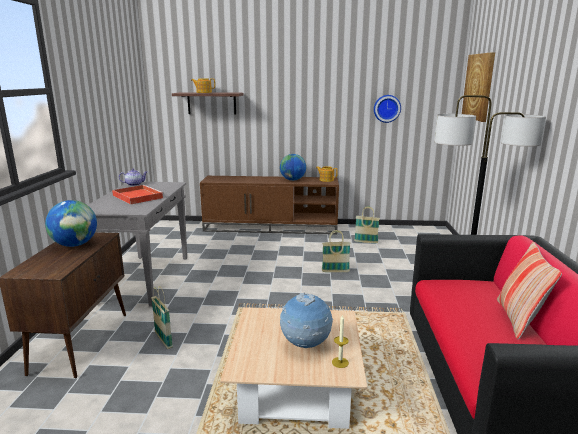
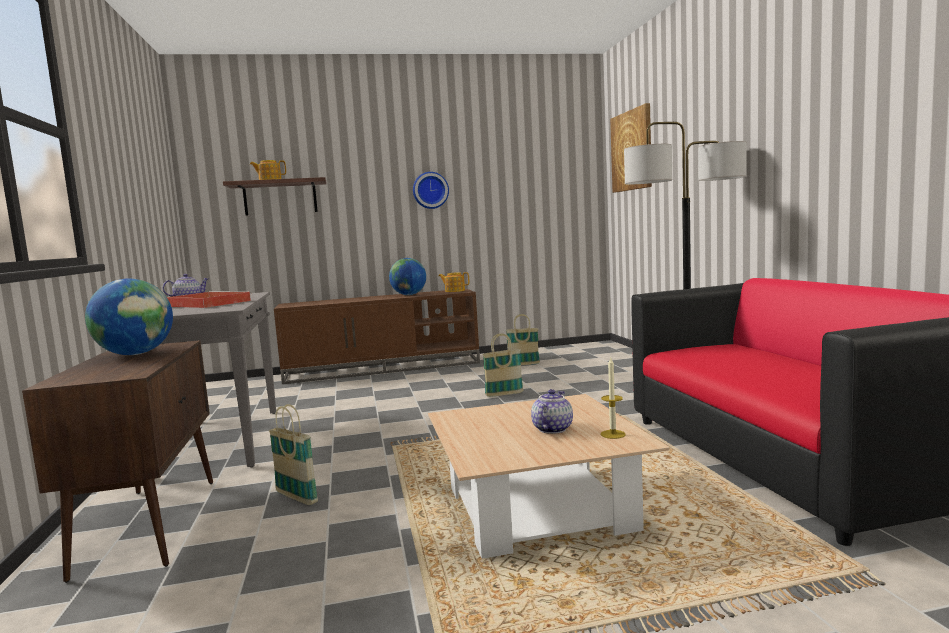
camera: 15 degrees left, 10 degrees down
globe [280,293,333,348] -> teapot [531,389,573,434]
wall clock [374,95,401,123] -> wall clock moved to [413,172,449,209]
pillow [497,242,562,339] -> none

